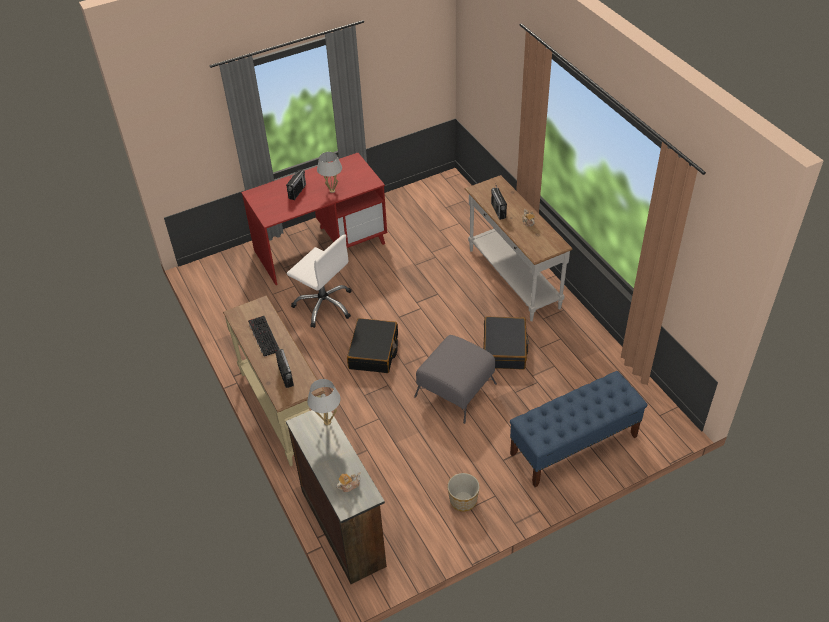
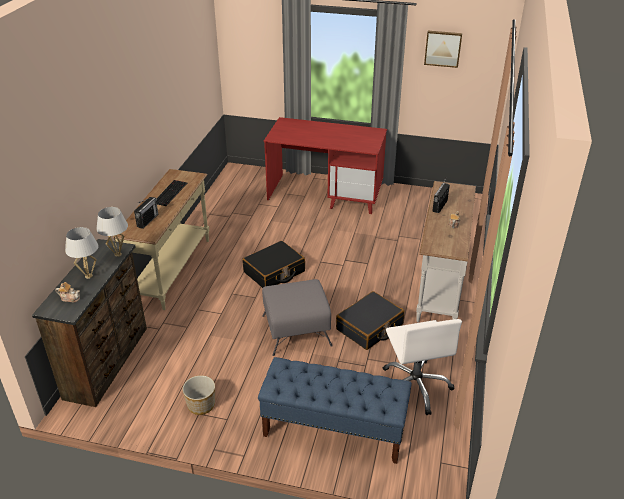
camera: 40 degrees right, 10 degrees down
radio [286,170,306,200] -> none
white office chair [287,234,352,328] -> white office chair moved to [382,319,462,415]
white table lamp [317,152,342,193] -> white table lamp moved to [65,227,99,279]
none -> picture [424,31,462,68]

